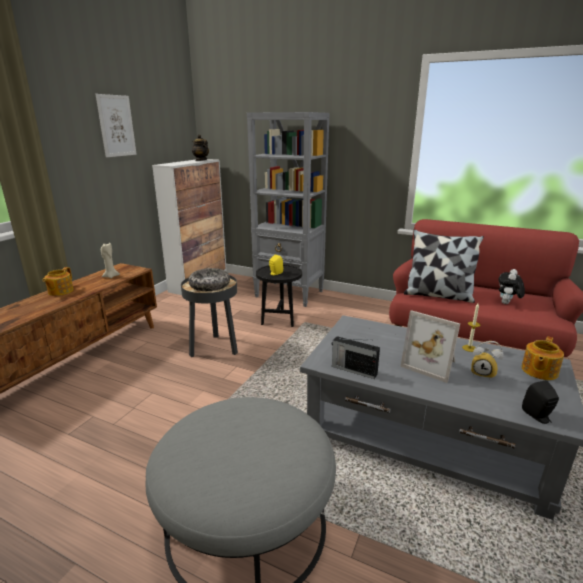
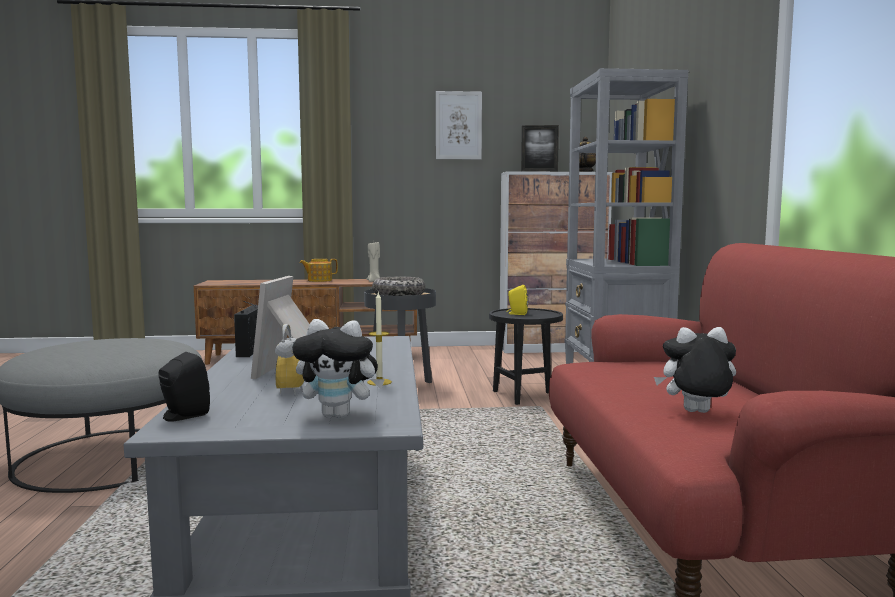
camera: 60 degrees right, 15 degrees down
pillow [404,230,484,303] -> none
teapot [521,336,564,380] -> plush toy [292,319,385,418]
none -> picture frame [521,125,559,172]

